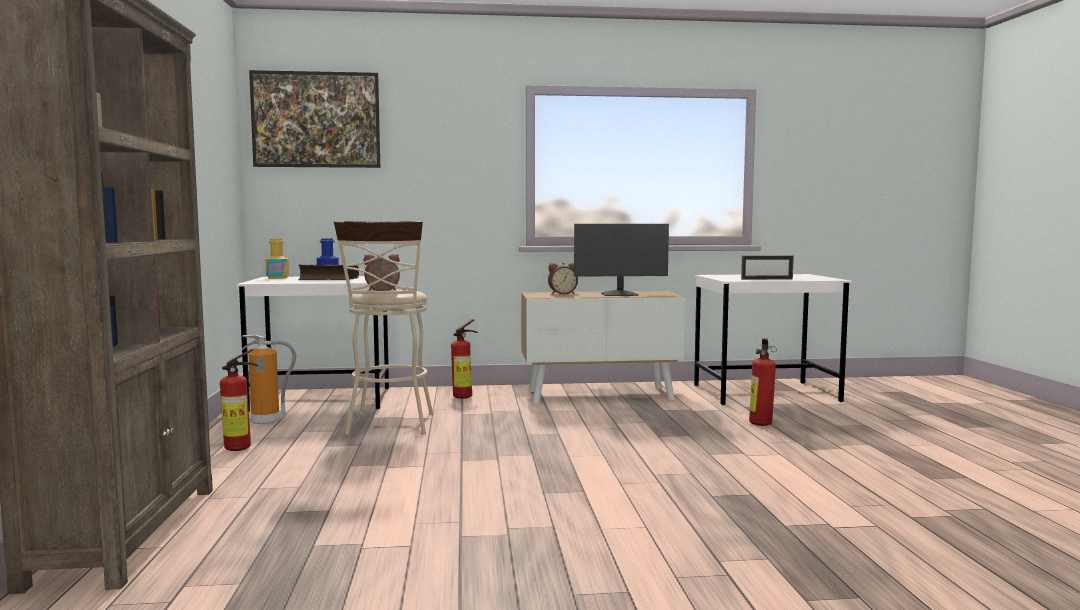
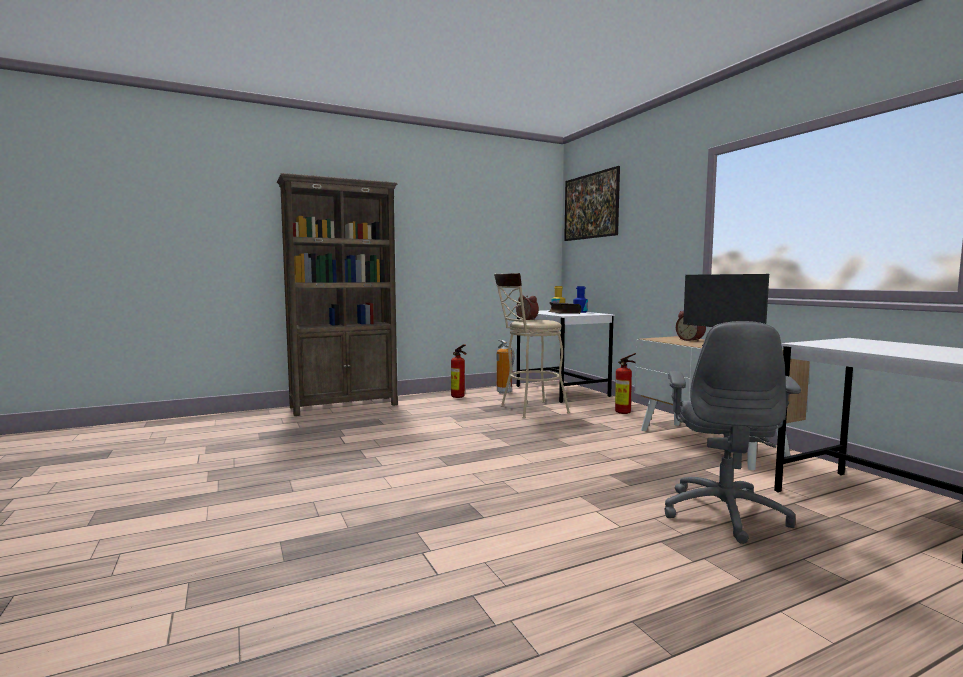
camera: 70 degrees right, 0 degrees up
picture frame [741,256,794,280] -> none
fire extinguisher [749,338,777,426] -> grey office chair [664,321,801,544]

